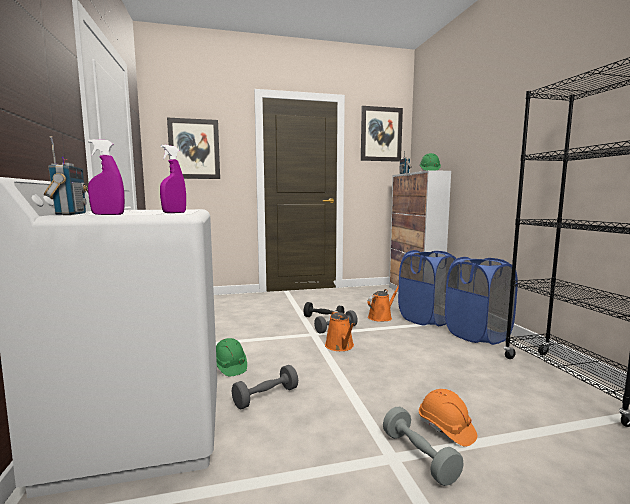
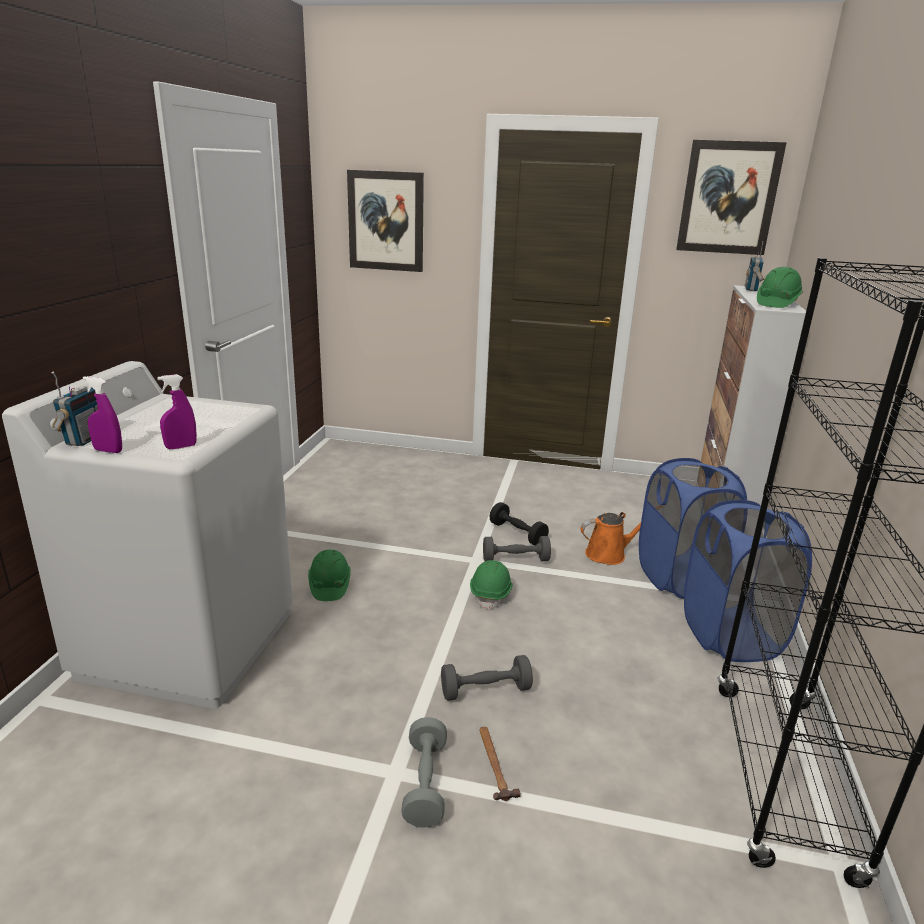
camera: 25 degrees right, 15 degrees up
grey dumbbell [232,365,298,410] -> grey dumbbell moved to [441,655,533,701]
orange watering can [325,311,355,351] -> green hard hat [470,560,513,610]
orange hard hat [419,389,477,447] -> hammer [479,727,521,801]

